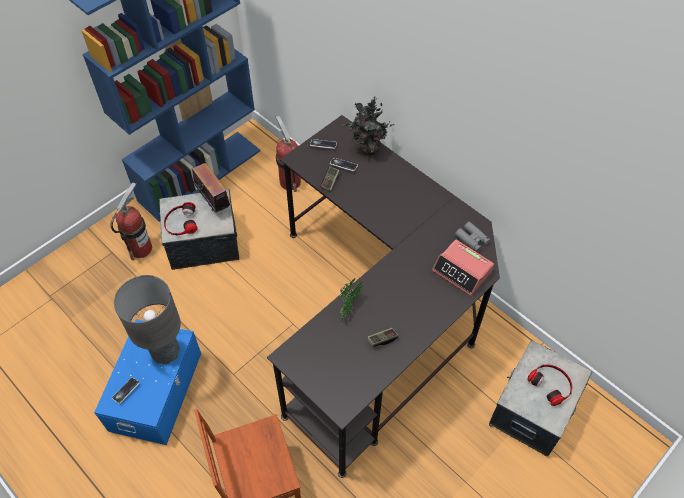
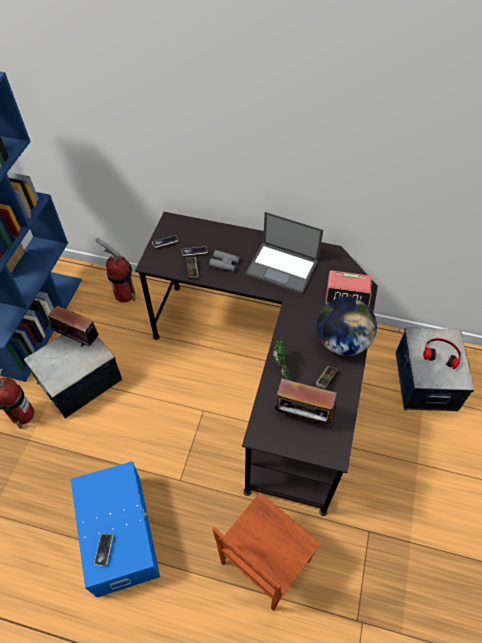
camera: 30 degrees left, 0 degrees up
grey table lamp [114,275,181,365] -> none
headphones [164,202,198,236] -> none
potted plant [343,96,396,156] -> none
grey binoculars [455,222,490,252] -> grey binoculars moved to [209,250,239,272]
none -> laptop [245,212,323,294]
none -> radio [275,379,337,428]
none -> globe [317,297,377,356]

